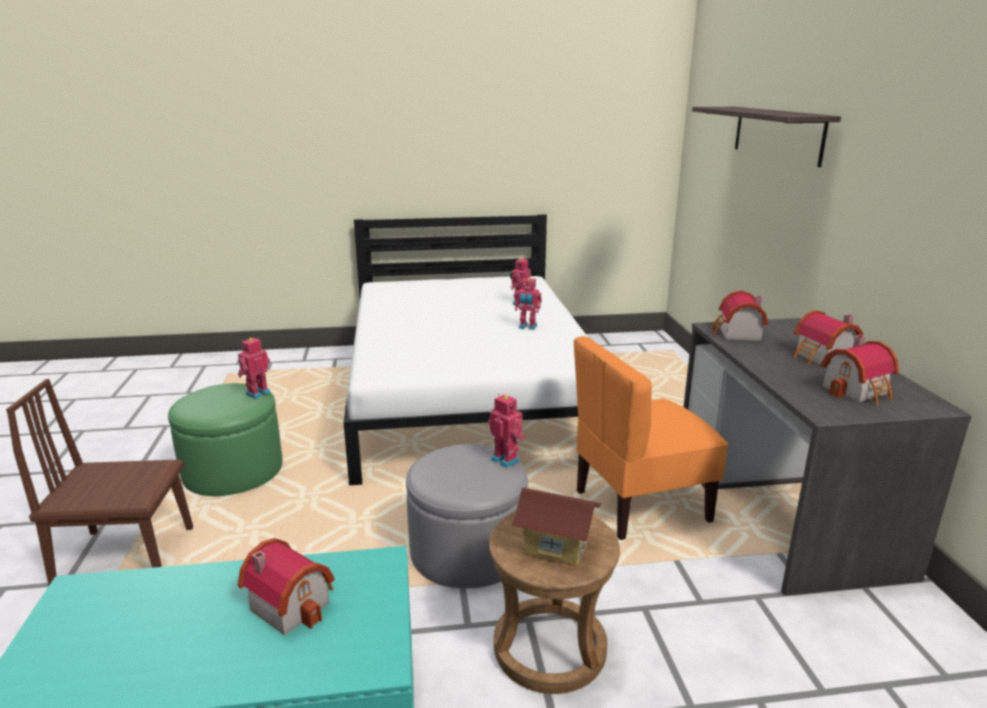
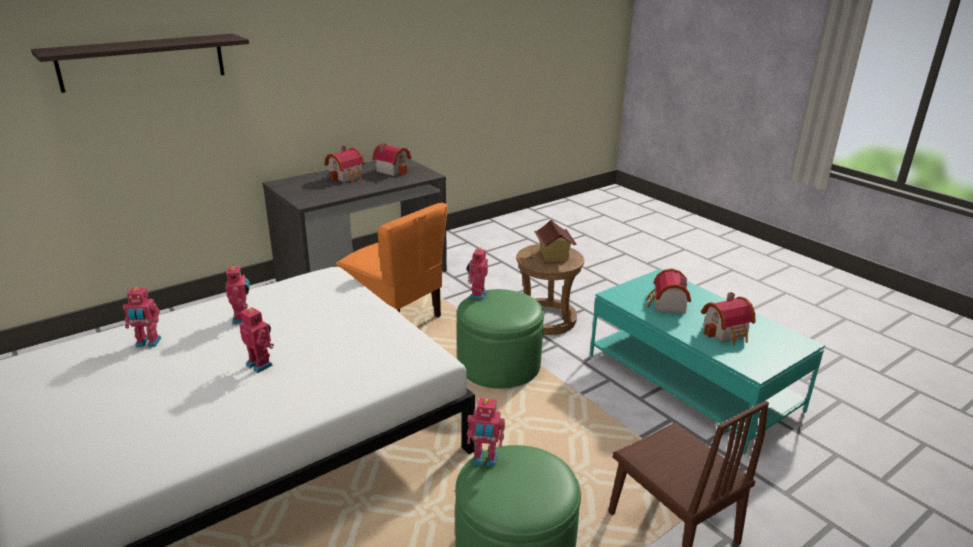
camera: 120 degrees left, 5 degrees up
grey ottoman [406,444,528,588] -> green ottoman [457,289,544,389]
toy house [711,291,768,341] -> toy house moved to [701,292,755,346]
none -> toy robot [239,307,274,373]

